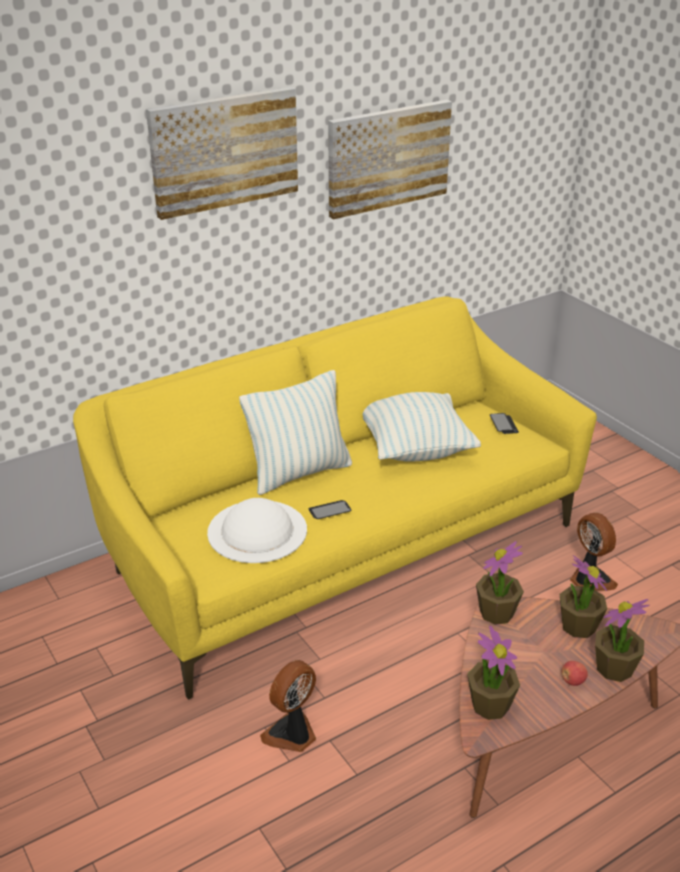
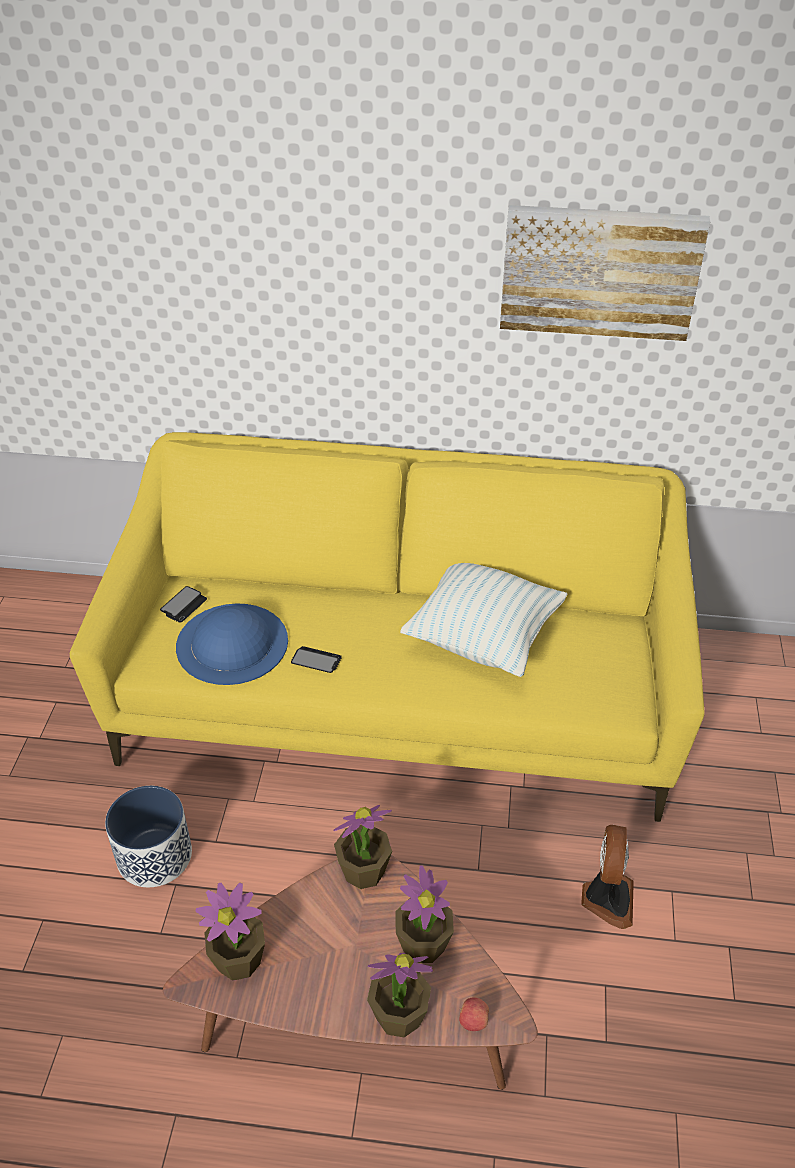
camera: 40 degrees right, 10 degrees up
picture [146,87,298,220] -> none
white hat [207,498,307,563] -> blue hat [176,604,288,685]
pillow [239,370,352,495] -> none
fan [260,660,316,752] -> planter [105,786,192,888]
phone [490,413,519,434] -> phone moved to [160,586,207,623]
apple [562,661,588,686] -> apple moved to [459,997,489,1031]

